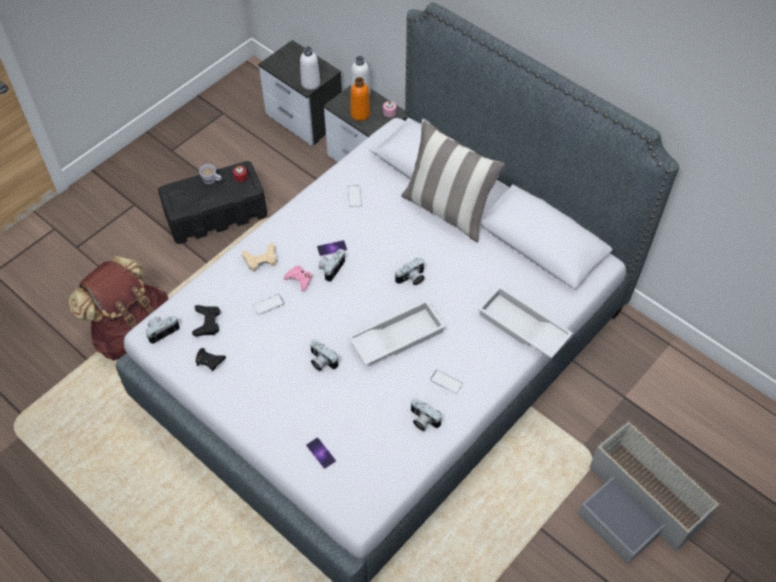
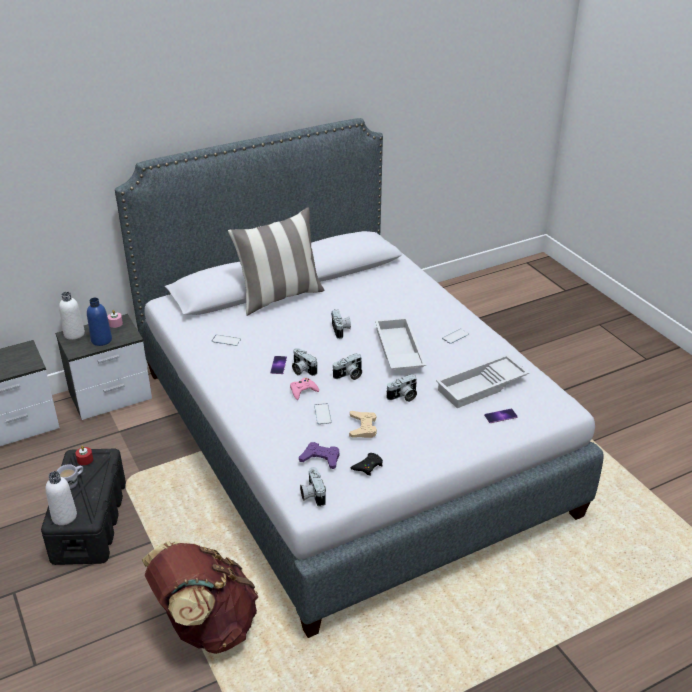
camera: 70 degrees left, 20 degrees down
black game controller [192,305,220,337] -> purple game controller [299,442,339,469]
beige game controller [242,243,277,271] -> beige game controller moved to [349,411,377,438]
white bottle [300,46,320,90] -> white bottle moved to [46,471,77,525]
orange bottle [351,77,370,121] -> blue bottle [87,298,112,346]
camera [411,398,442,431] -> camera moved to [332,353,362,380]
white tray [478,285,573,358] -> white tray moved to [436,354,530,408]
grey storage box [578,420,721,564] -> none

